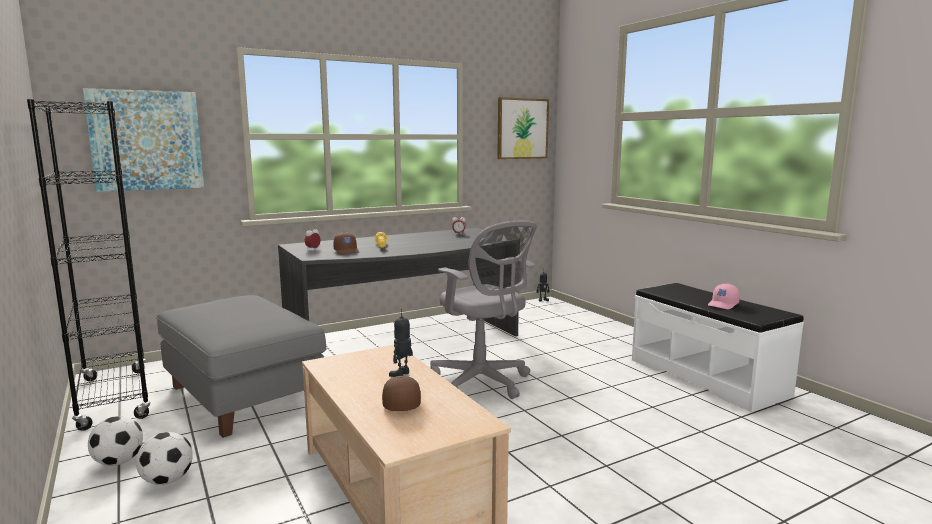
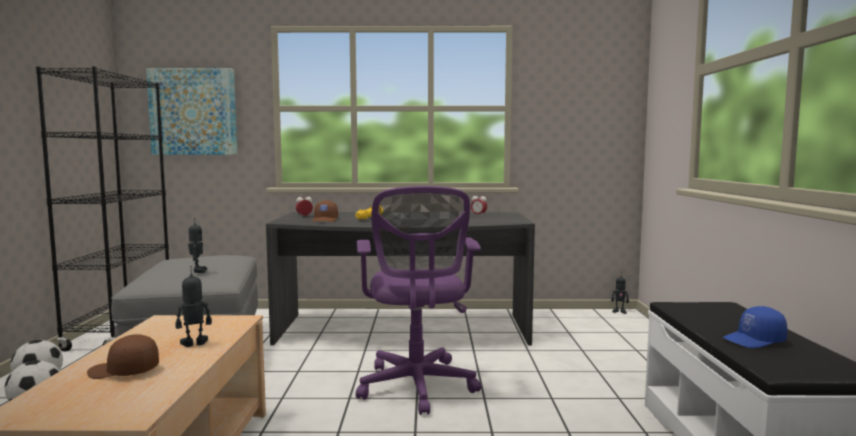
camera: 30 degrees right, 5 degrees down
brown cap [382,376,421,411] -> brown cap turned 105 degrees counterclockwise [87,334,159,379]
grey office chair [430,221,537,399] -> purple office chair [356,186,481,415]
picture [497,97,549,159] -> none
pink cap [708,284,740,309] -> blue cap [723,306,787,348]
none -> toy robot [188,218,207,273]

